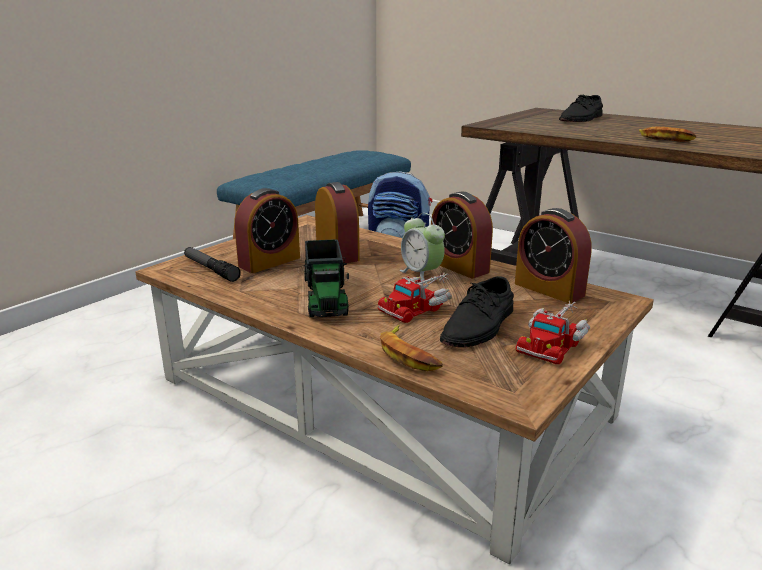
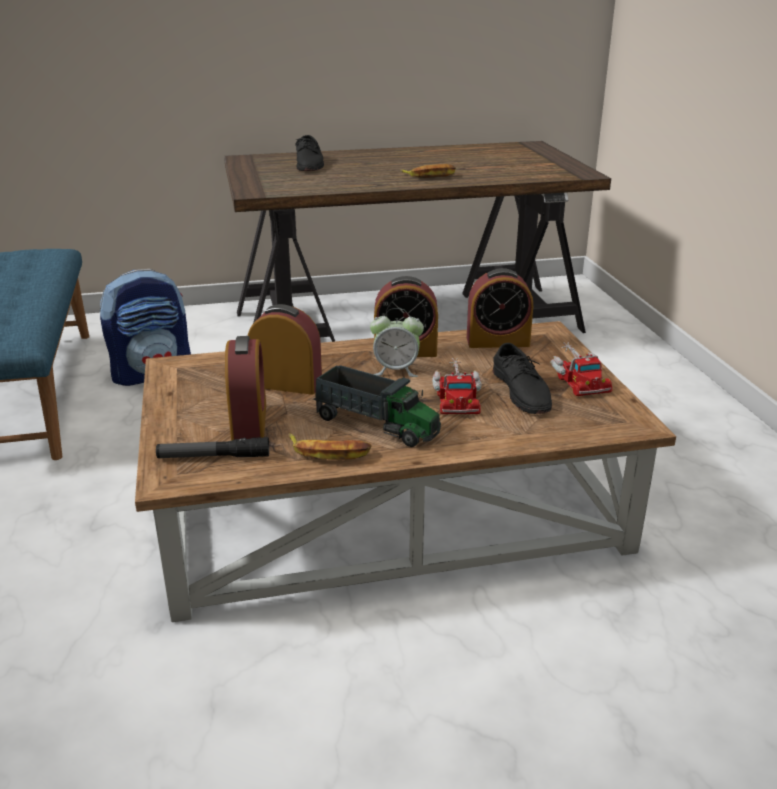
camera: 50 degrees left, 5 degrees up
banana [380,325,443,371] -> banana moved to [289,433,372,460]

